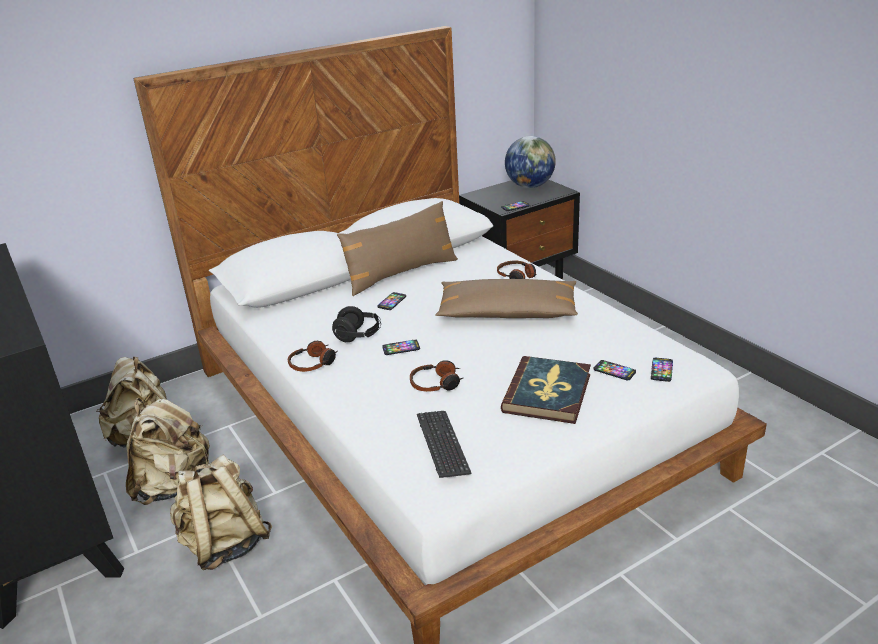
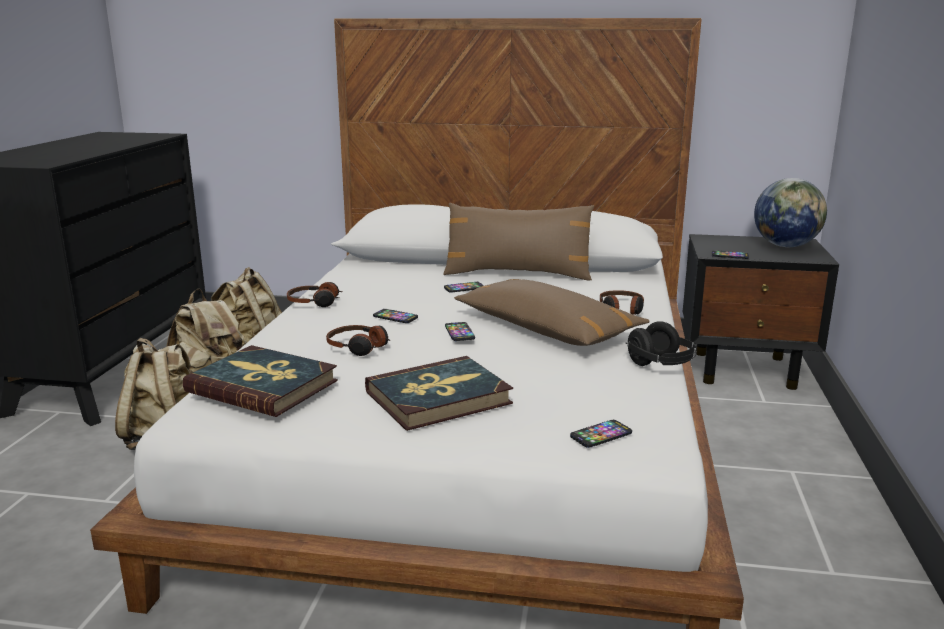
camera: 40 degrees right, 10 degrees down
black headphones [332,306,381,342] -> black headphones moved to [626,321,697,366]
keyboard [417,411,471,478] -> book [183,345,338,417]
phone [594,360,636,380] -> phone moved to [445,322,475,341]

